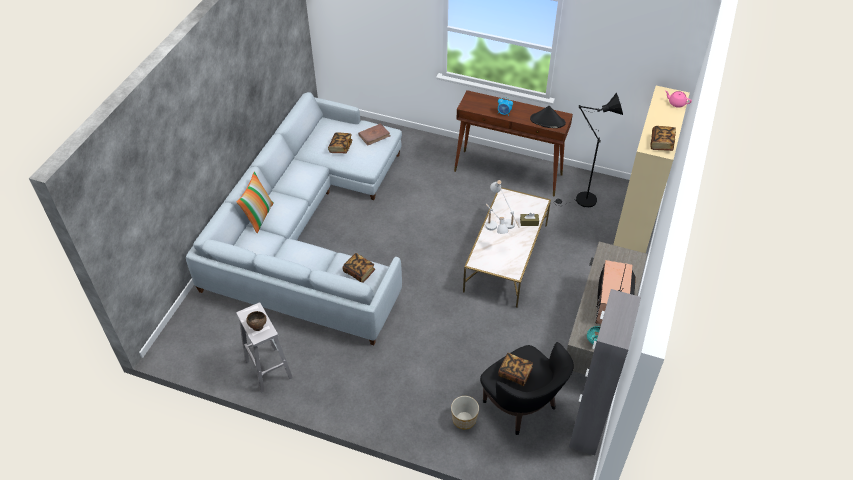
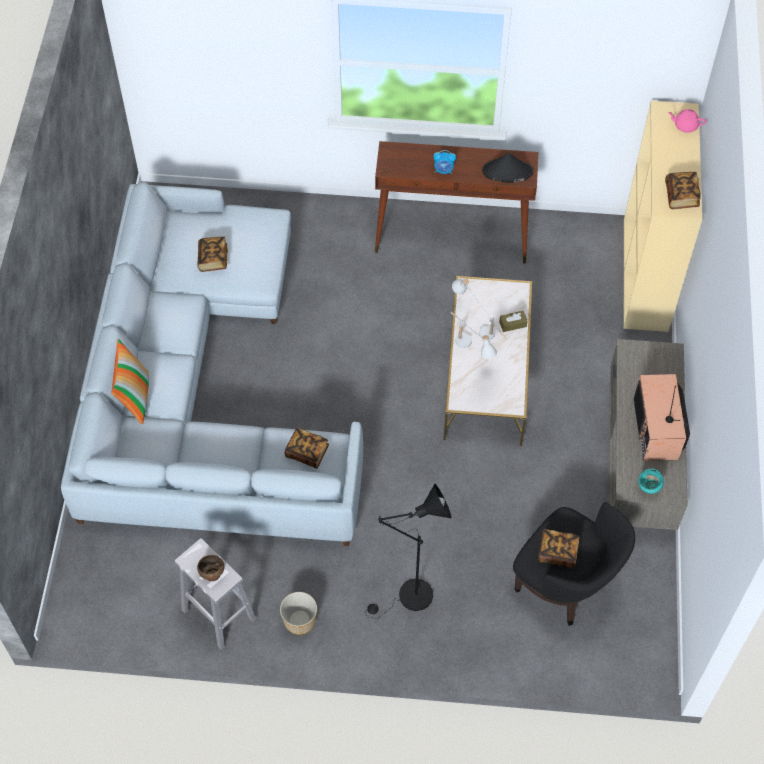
camera: 15 degrees left, 10 degrees up
brown book [358,123,390,145] -> none
planter [451,396,479,429] -> planter moved to [280,592,317,635]
black floor lamp [554,93,623,208] -> black floor lamp moved to [365,484,451,619]
grey cabinet [569,289,641,455] -> none

